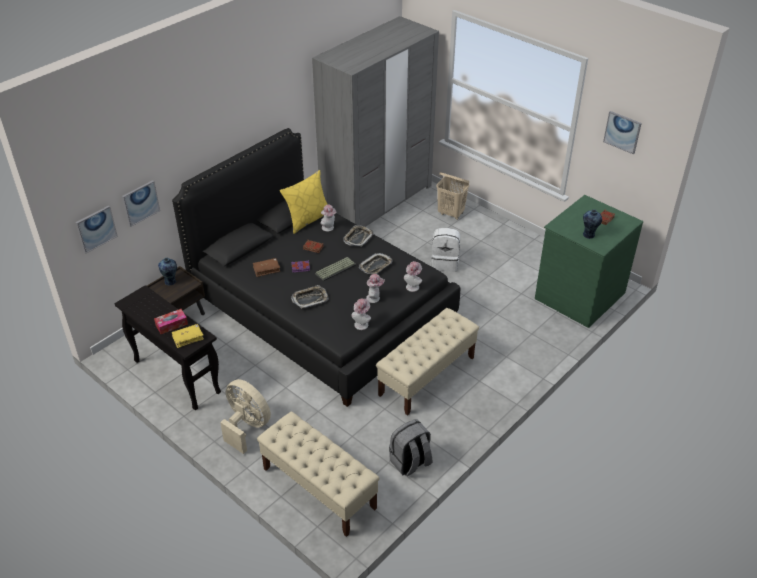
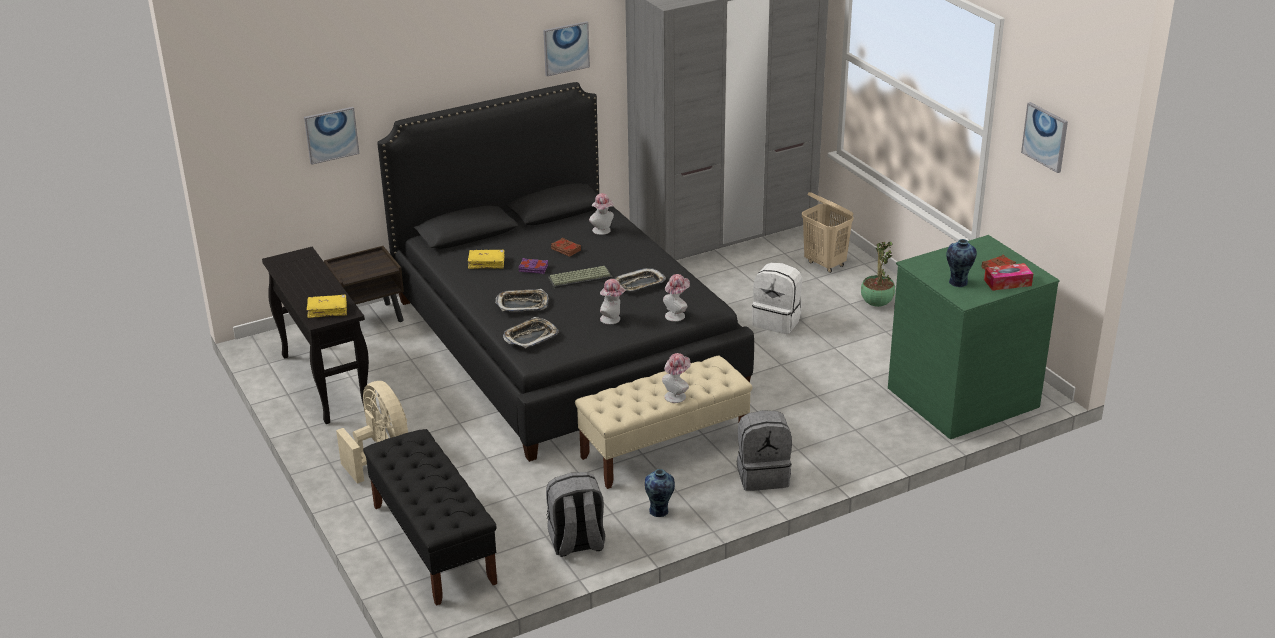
camera: 20 degrees right, 10 degrees down
picture [76,205,118,253] -> picture moved to [543,21,590,76]
tissue box [154,309,188,334] -> tissue box moved to [984,263,1033,291]
vase [158,258,177,286] -> vase moved to [645,469,675,517]
brown book [253,258,280,277] -> yellow book [468,250,505,269]
beige bench [257,411,380,537] -> black bench [363,429,497,606]
yellow pillow [280,170,328,234] -> none
tray [343,225,374,247] -> tray moved to [503,317,559,348]
hat [352,299,371,330] -> hat moved to [662,353,691,403]
none -> grey backpack [737,410,792,491]
none -> potted plant [861,242,895,307]

